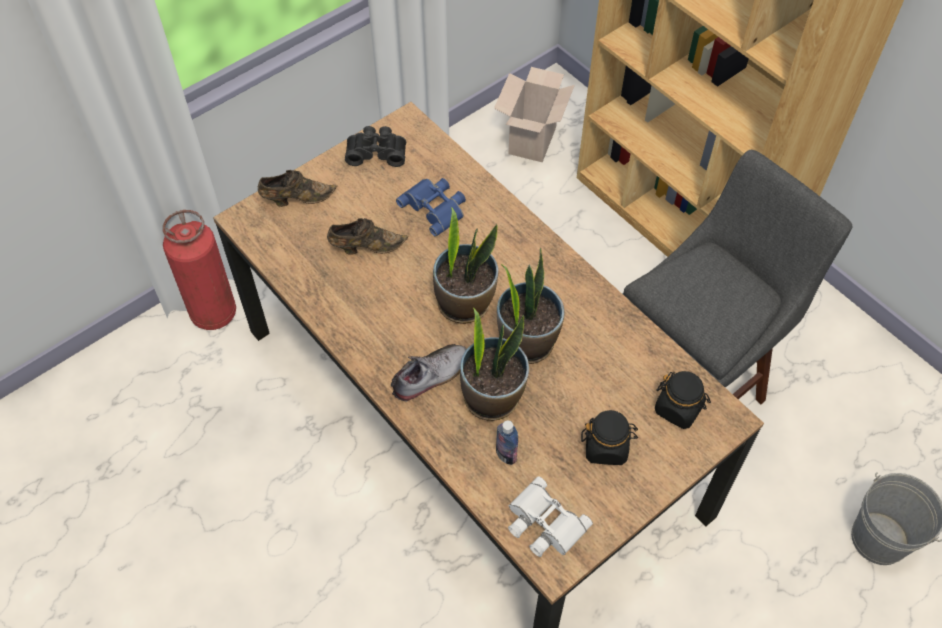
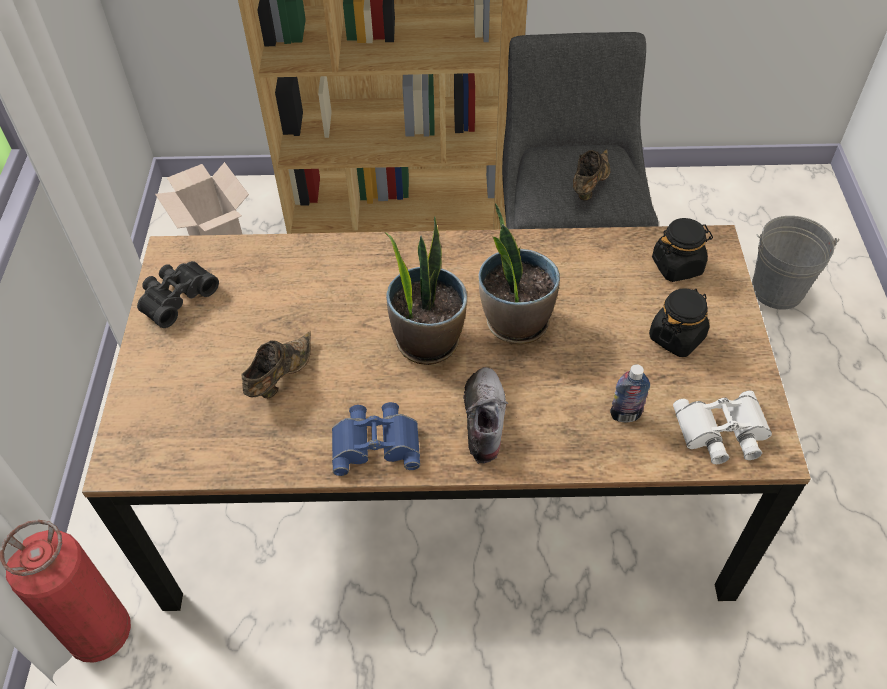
camera: 50 degrees left, 5 degrees down
brown shoe [258,170,337,207] -> brown shoe moved to [573,149,611,201]
blue binoculars [396,178,466,237] -> blue binoculars moved to [332,402,420,476]
potted plant [460,308,529,421] -> none

